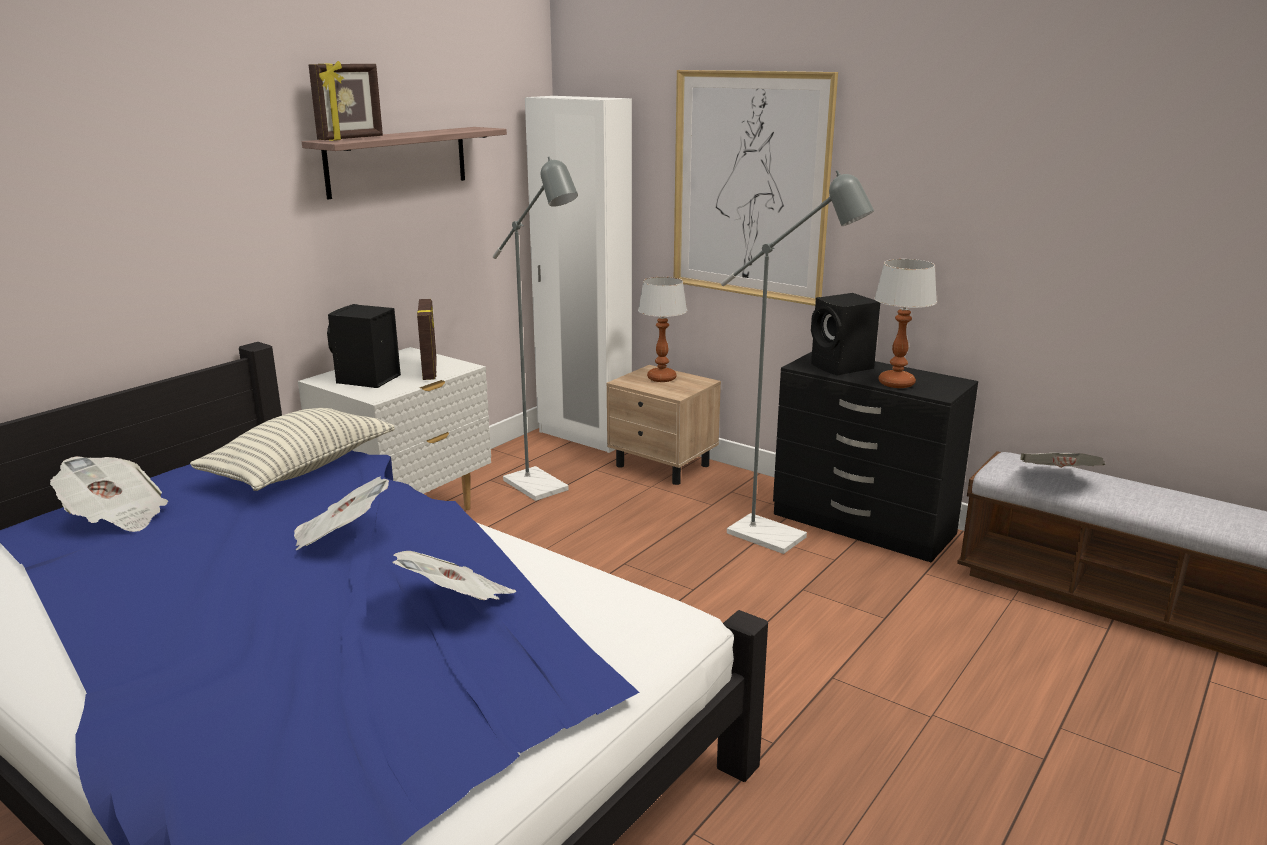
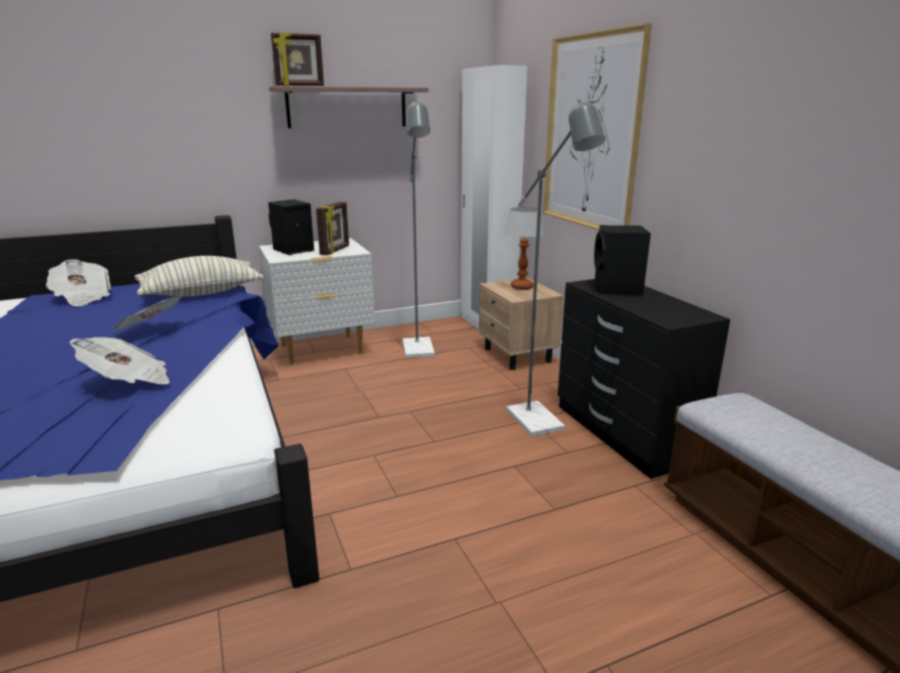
camera: 30 degrees right, 0 degrees up
table lamp [874,259,937,388] -> none
newspaper [1020,453,1106,468] -> none

